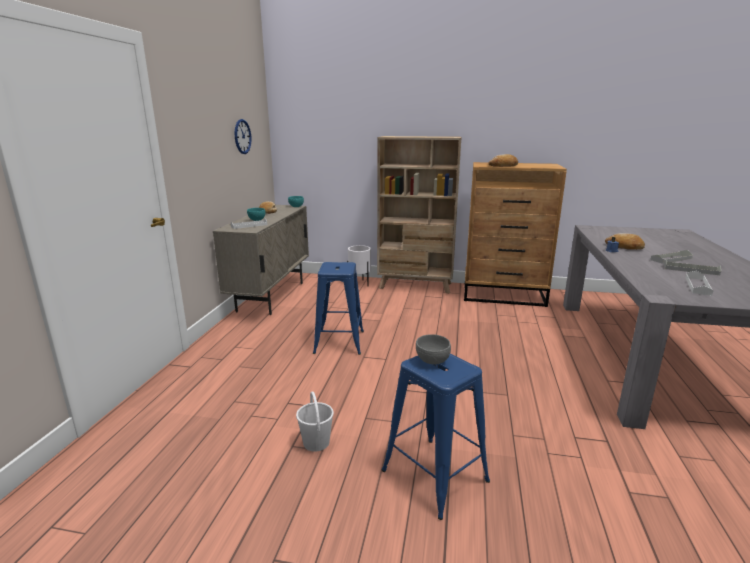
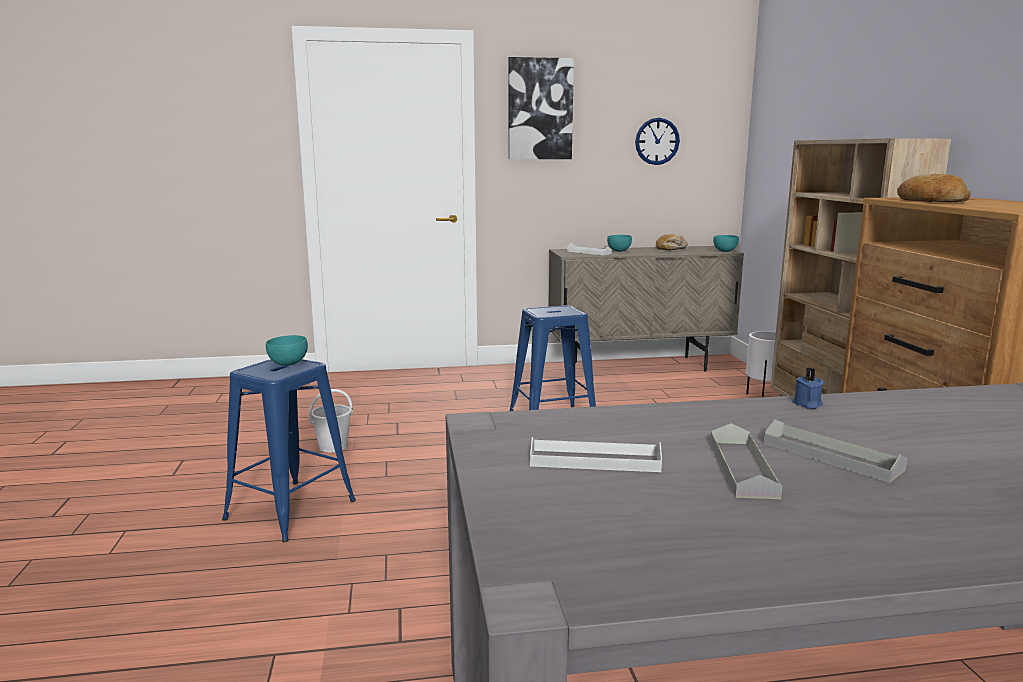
camera: 70 degrees right, 5 degrees down
grey bowl [416,334,451,365] -> turquoise bowl [266,335,308,366]
bread [605,233,645,250] -> none
none -> picture [508,57,574,159]

